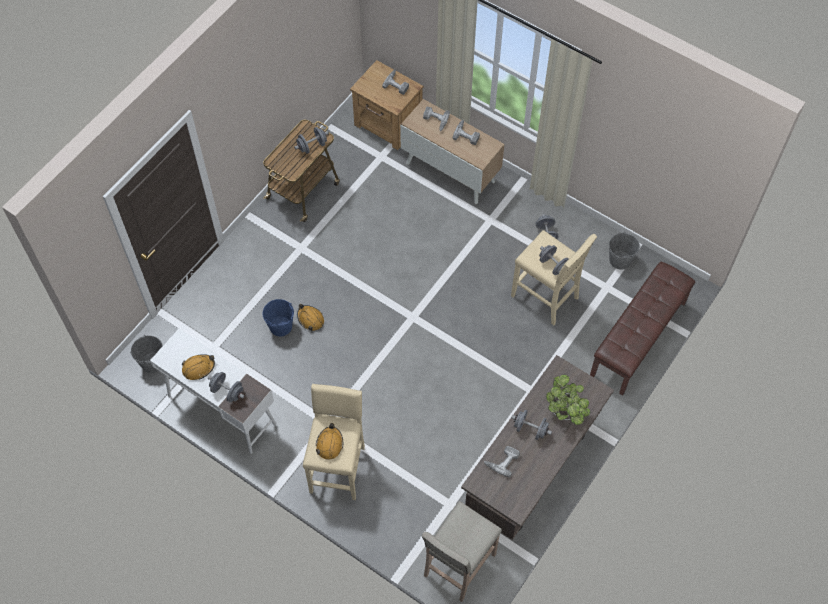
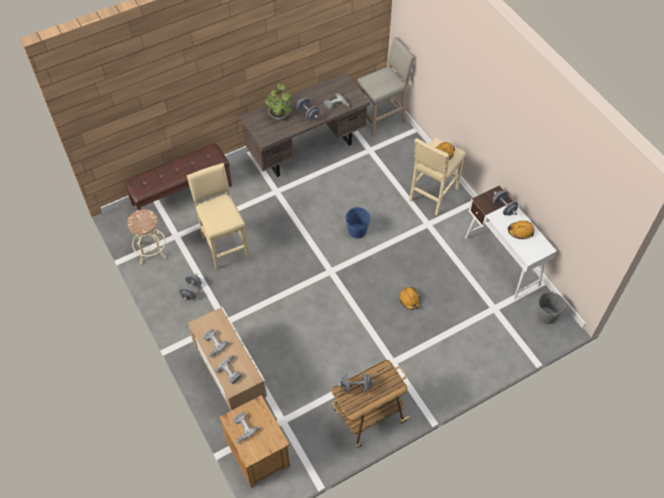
camera: 155 degrees left, 5 degrees down
blue bucket [262,299,294,336] -> blue bucket moved to [345,207,371,238]
grey dumbbell [539,245,568,275] -> none
grey bucket [609,231,641,270] -> beige stool [127,209,166,264]

